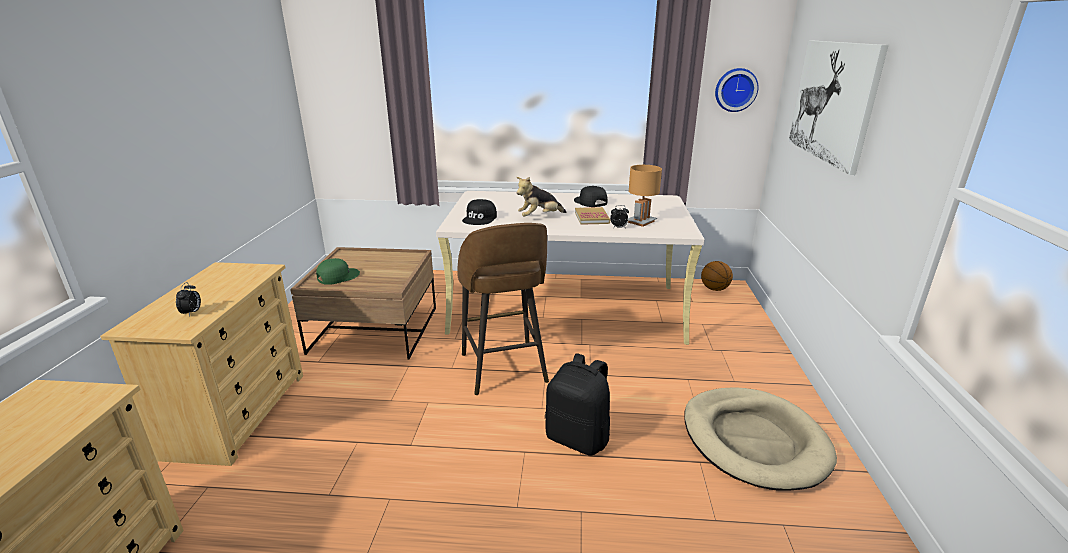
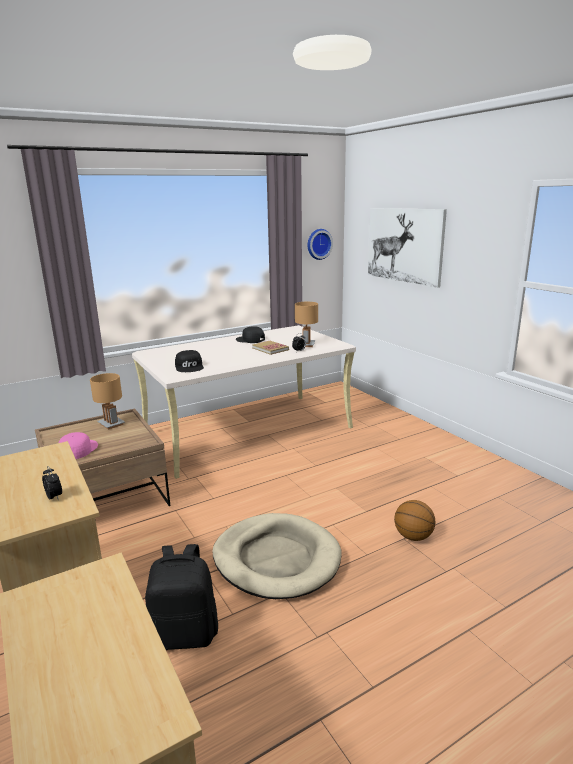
camera: 35 degrees left, 5 degrees down
green cap [316,258,360,285] -> pink cap [59,432,98,459]
brown stool [457,223,549,395] -> none
plush toy [517,177,566,217] -> none
black backpack [545,353,610,456] -> black backpack moved to [145,544,218,650]
beige dog bed [685,387,837,491] -> beige dog bed moved to [213,513,342,599]
basketball [701,261,733,291] -> basketball moved to [394,500,435,541]
none -> brown table lamp [90,373,125,430]

